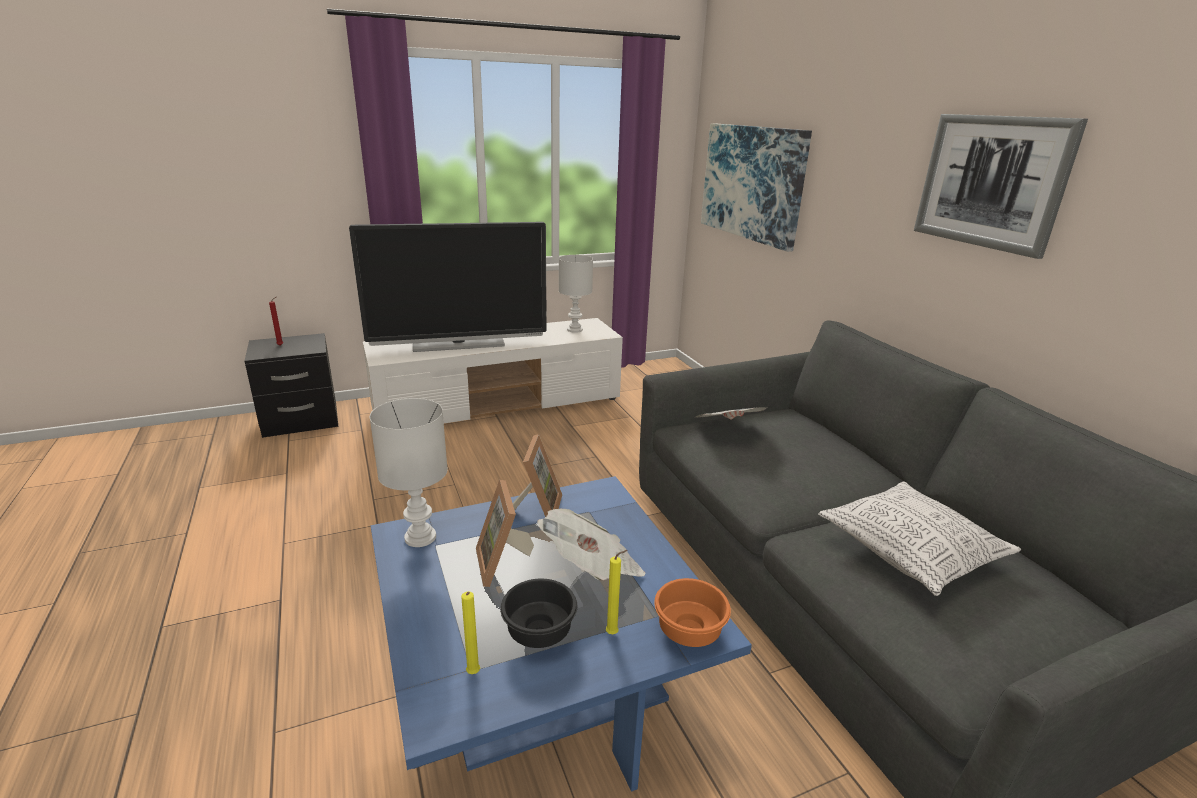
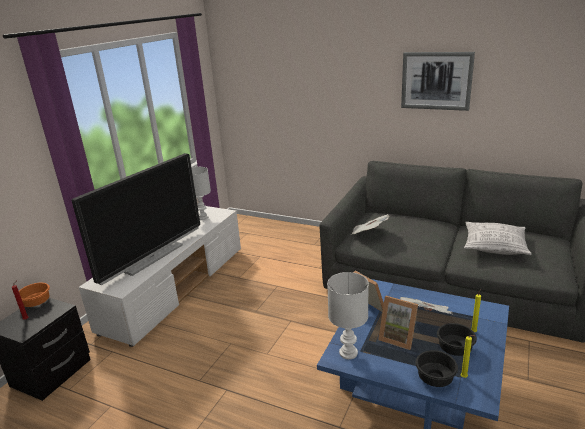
camera: 40 degrees left, 0 degrees up
orange bowl [654,578,731,647] -> orange bowl moved to [19,283,50,307]
picture [701,123,812,252] -> none
none -> black bowl [415,350,458,387]

